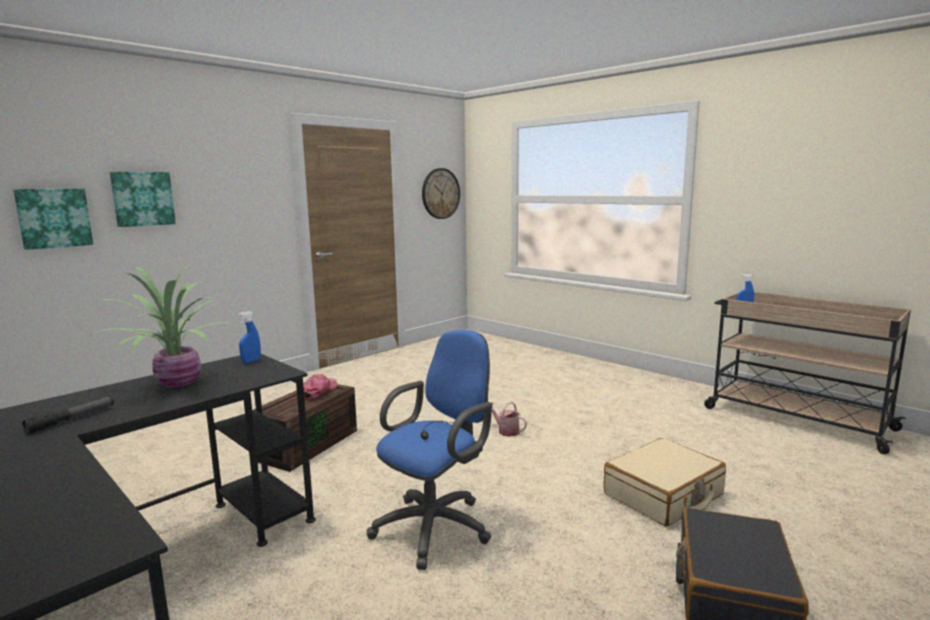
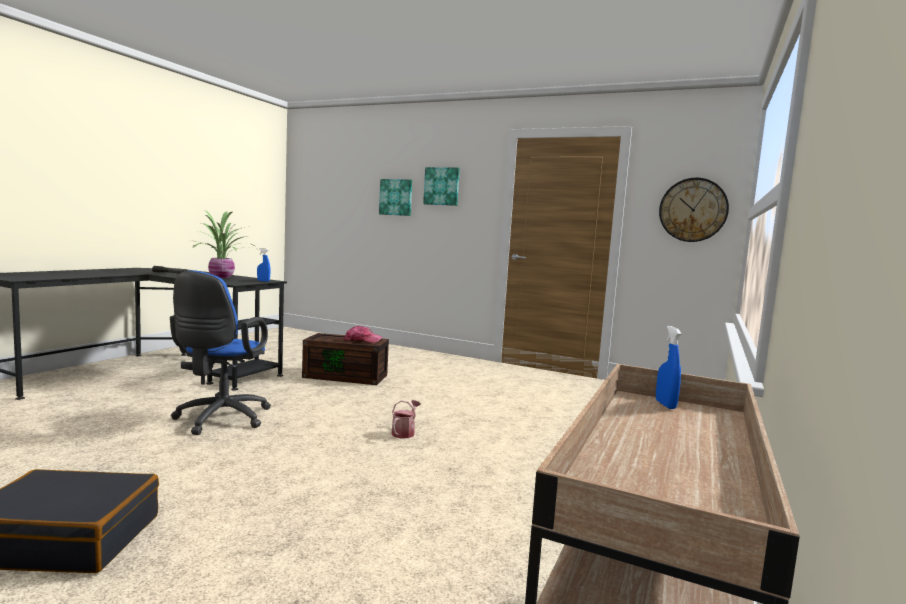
camera: 70 degrees right, 5 degrees down
picture [13,188,93,250] -> picture moved to [423,167,460,206]
blue office chair [367,330,492,570] -> blue office chair turned 75 degrees clockwise [170,270,271,435]
beige suitcase [604,438,726,526] -> none

